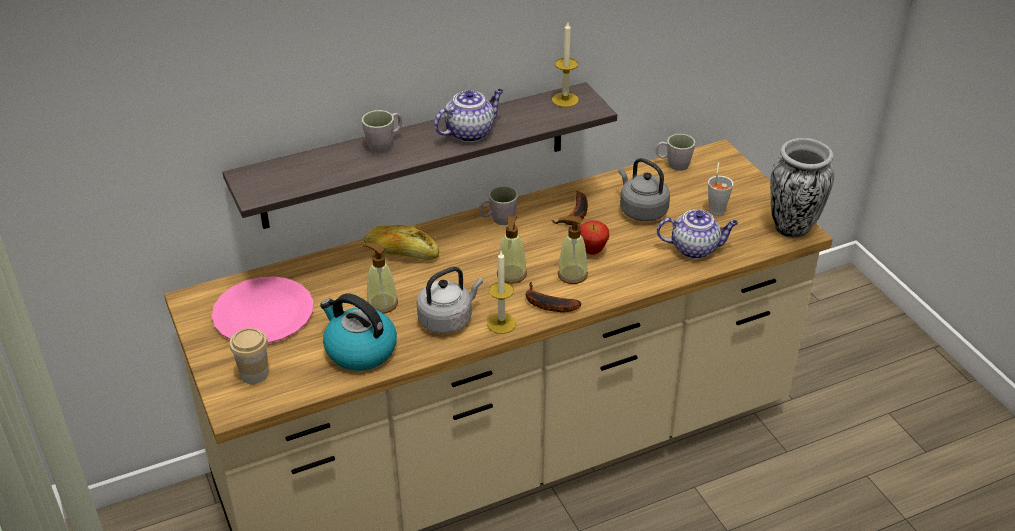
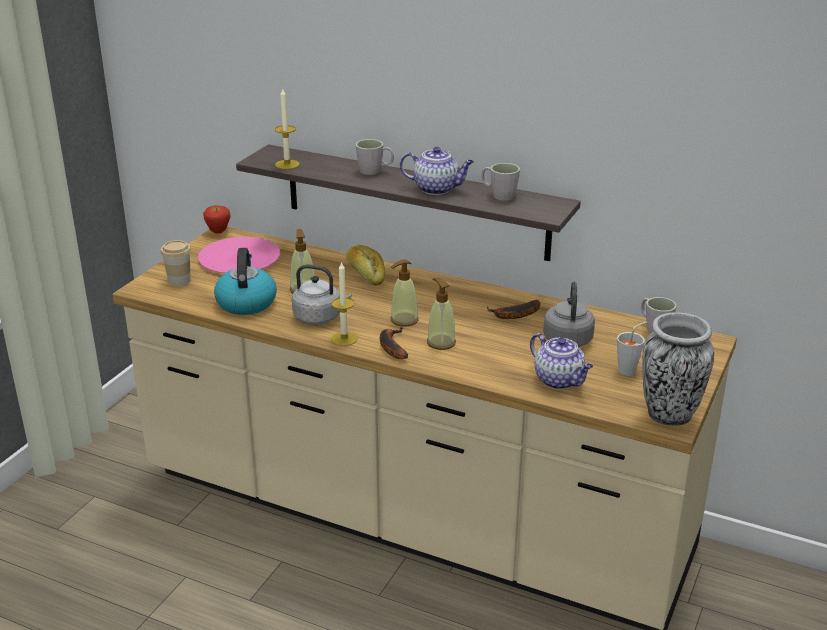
camera: 50 degrees right, 10 degrees down
grey mug [479,186,518,225] -> grey mug moved to [481,163,520,201]
candle [552,22,579,107] -> candle moved to [275,89,300,169]
apple [580,220,609,255] -> apple moved to [203,206,231,234]

